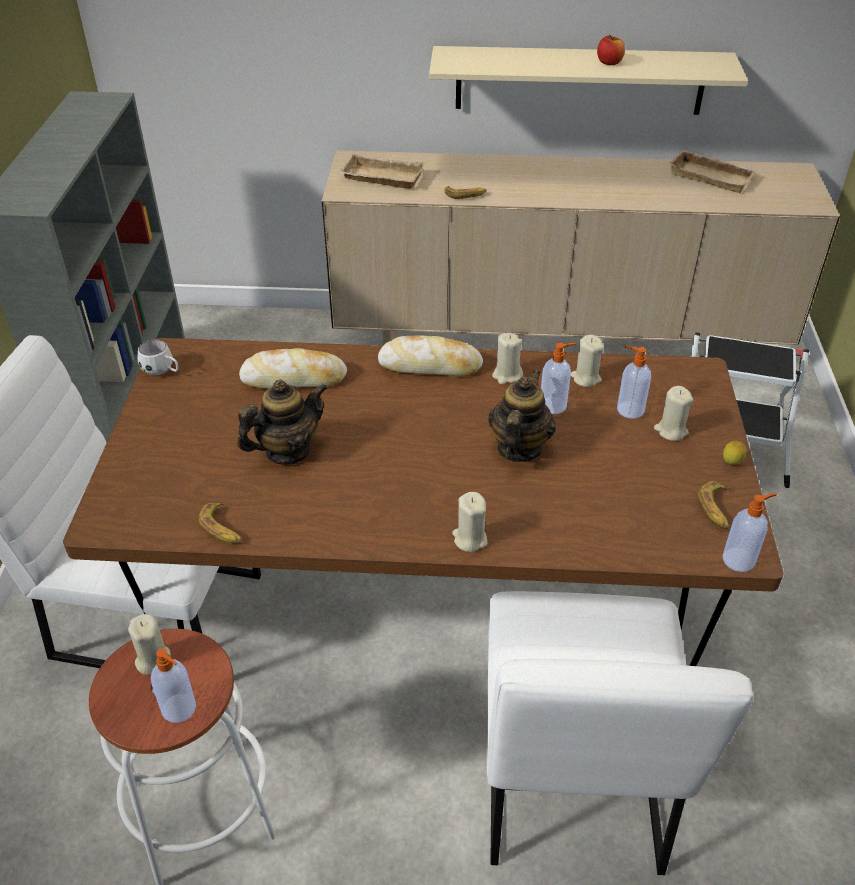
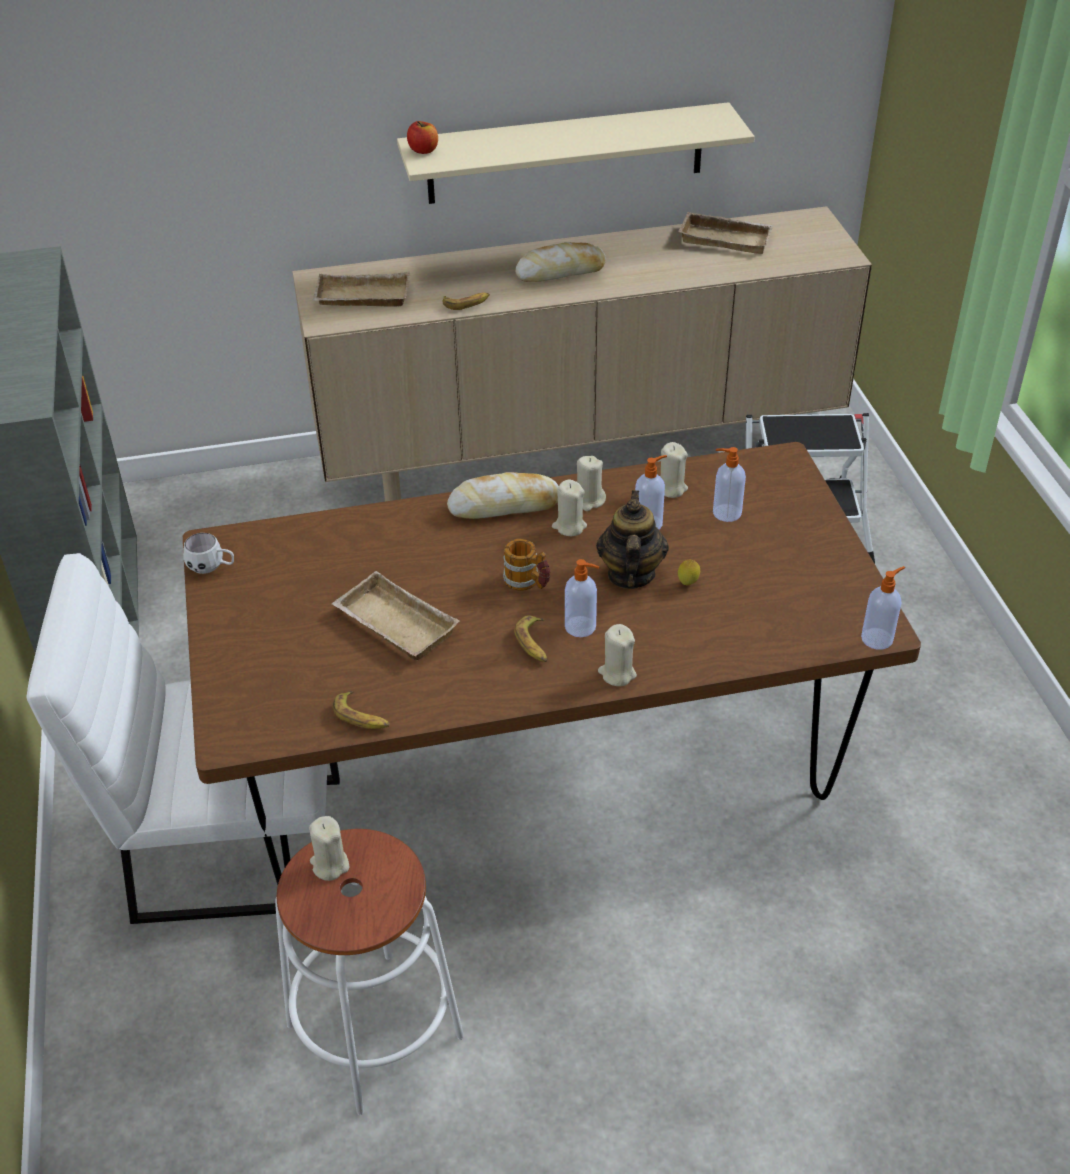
camera: 15 degrees left, 0 degrees up
soap dispenser [151,648,196,723] -> soap dispenser moved to [565,559,599,637]
teapot [237,379,327,465] -> beige tray [332,571,459,660]
bread [239,348,347,388] -> bread moved to [515,242,606,282]
white chair [487,591,754,875] -> none
apple [597,35,625,65] -> apple moved to [407,121,438,154]
beige candle [654,386,693,441] -> beige candle moved to [552,479,587,536]
banana [698,481,729,529] -> banana moved to [514,615,548,662]
lemon [723,441,746,465] -> lemon moved to [678,560,700,585]
none -> mug [503,539,551,591]

